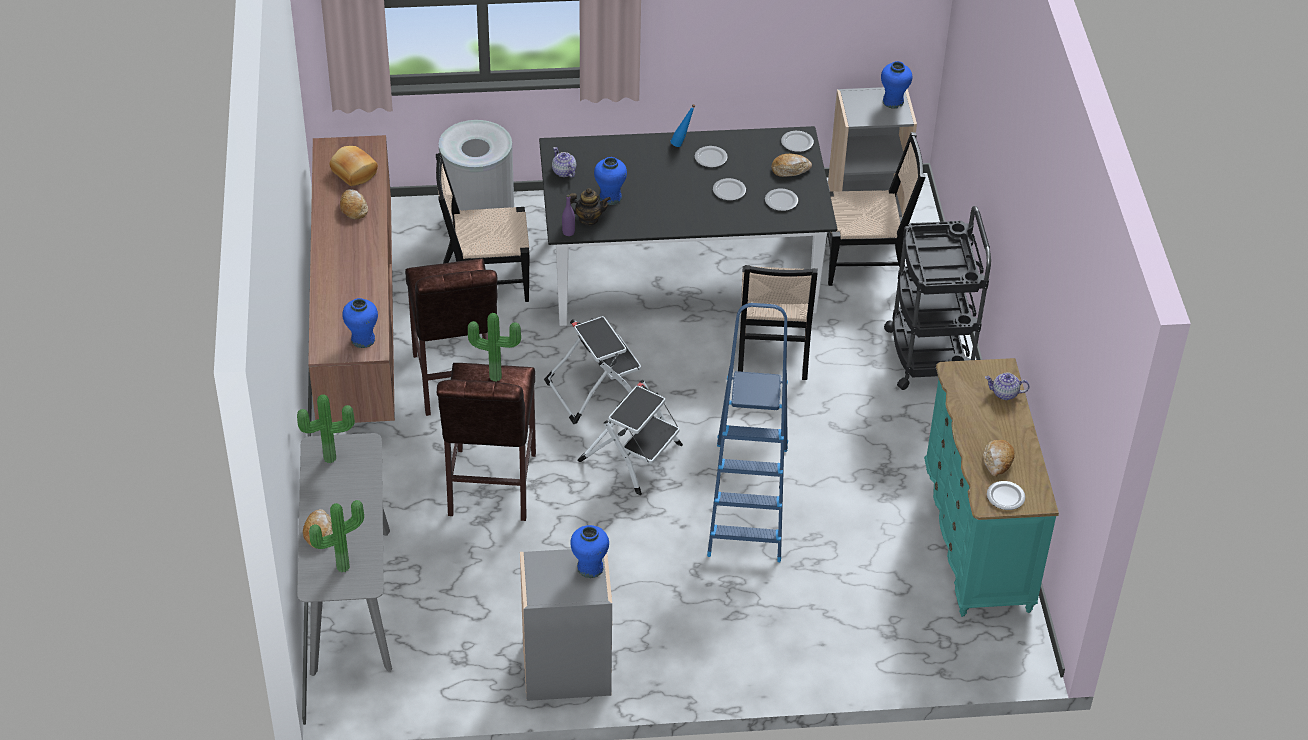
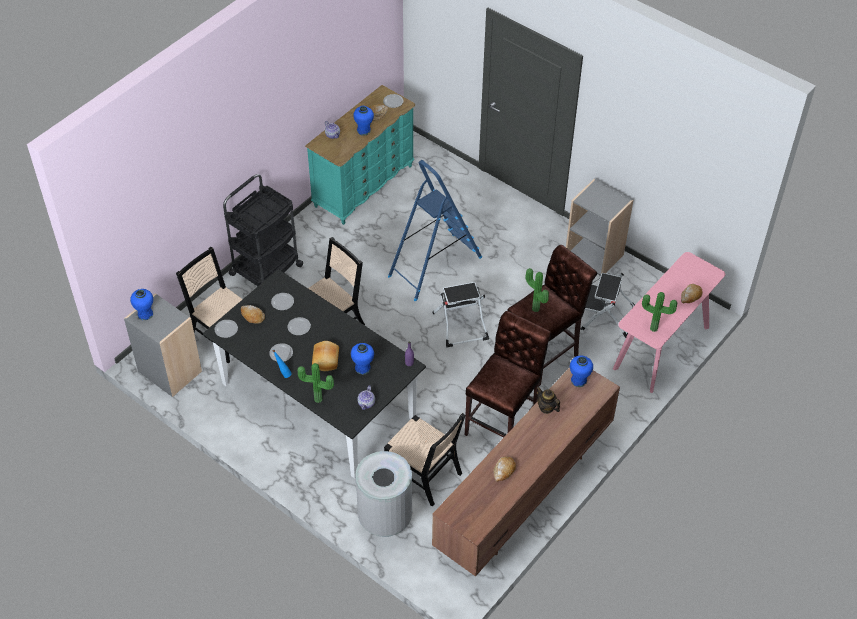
camera: 135 degrees left, 5 degrees up
grey console table [297,433,392,676] -> pink console table [613,252,725,393]
potted plant [309,500,364,572] -> potted plant moved to [298,363,334,403]
bread [330,146,378,186] -> bread moved to [312,341,339,371]
step ladder [544,316,641,424] -> step ladder moved to [580,273,635,338]
teapot [570,188,611,225] -> teapot moved to [536,386,560,414]
blue vase [570,525,609,578] -> blue vase moved to [353,106,374,136]

